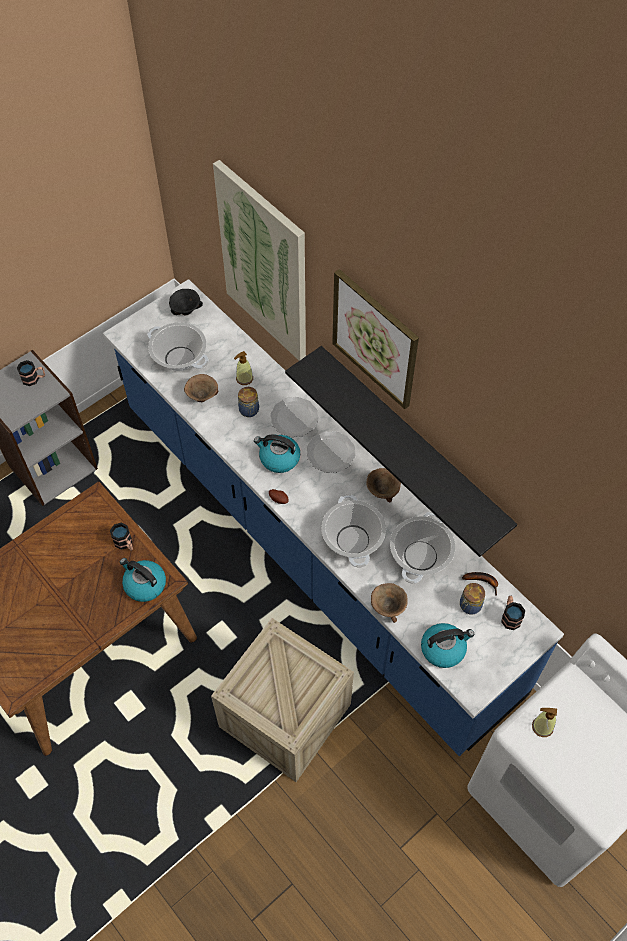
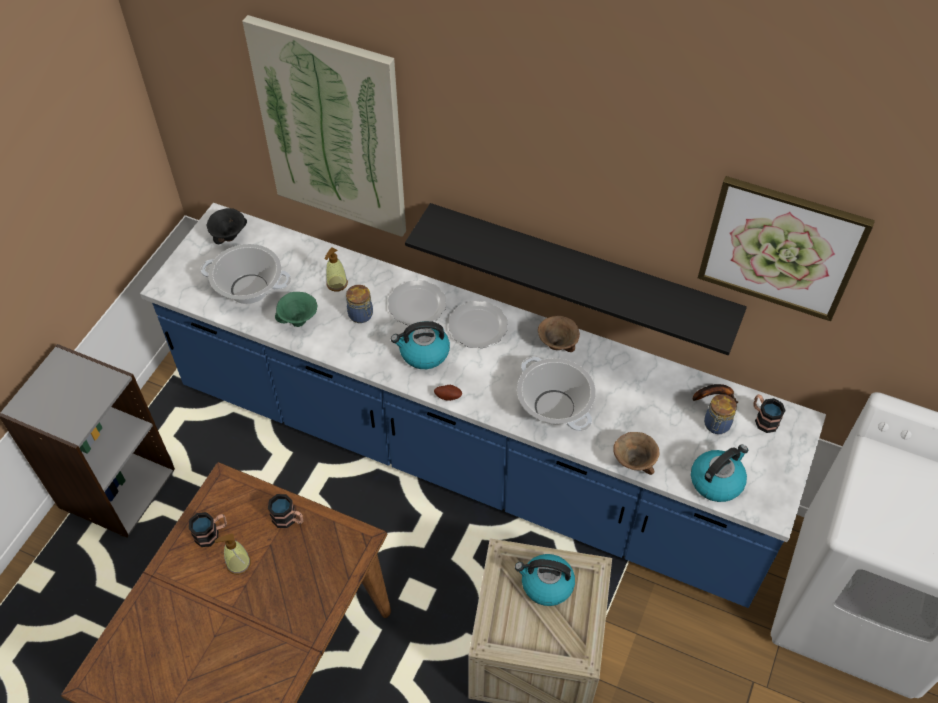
camera: 25 degrees left, 5 degrees down
mug [17,360,45,386] -> mug moved to [189,512,227,547]
kettle [120,558,166,602] -> kettle moved to [515,554,575,606]
brown bowl [184,374,218,402] -> green bowl [275,292,318,327]
picture [332,269,419,409] -> picture moved to [698,176,875,321]
cooking pot [390,512,455,584] -> none
soap dispenser [532,708,557,737] -> soap dispenser moved to [215,534,251,575]

